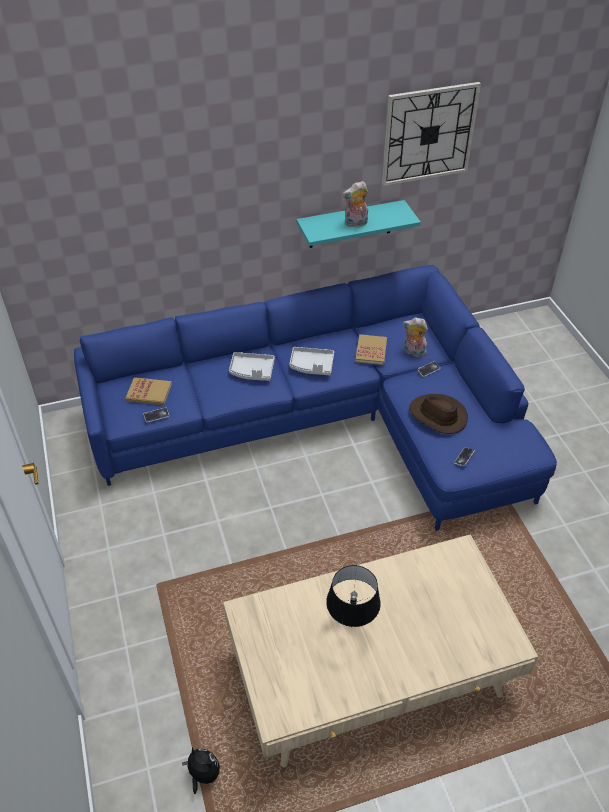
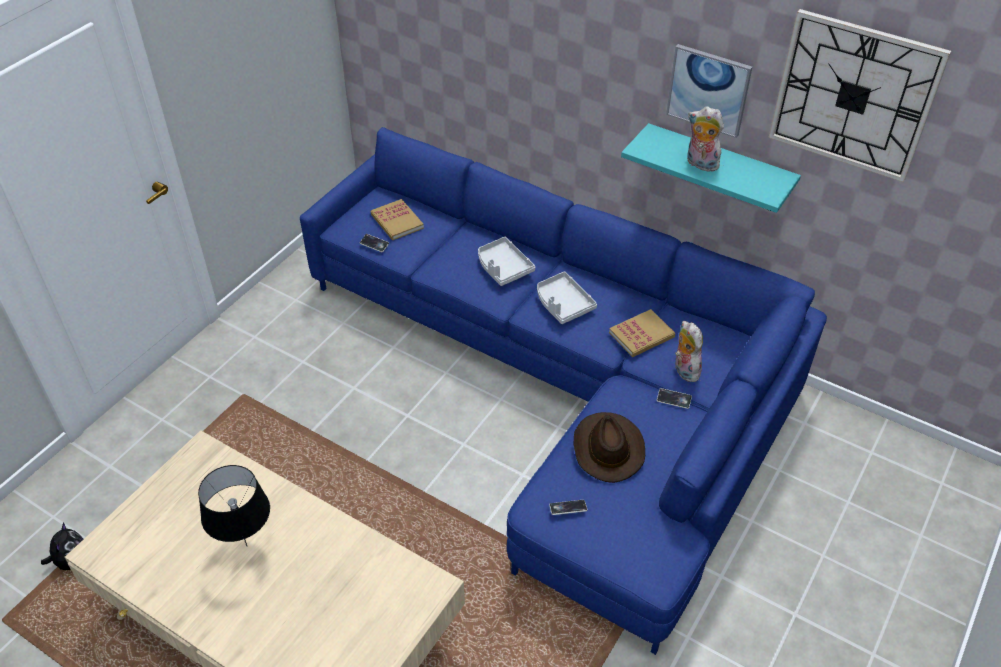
camera: 50 degrees right, 0 degrees up
none -> picture [666,44,752,138]

